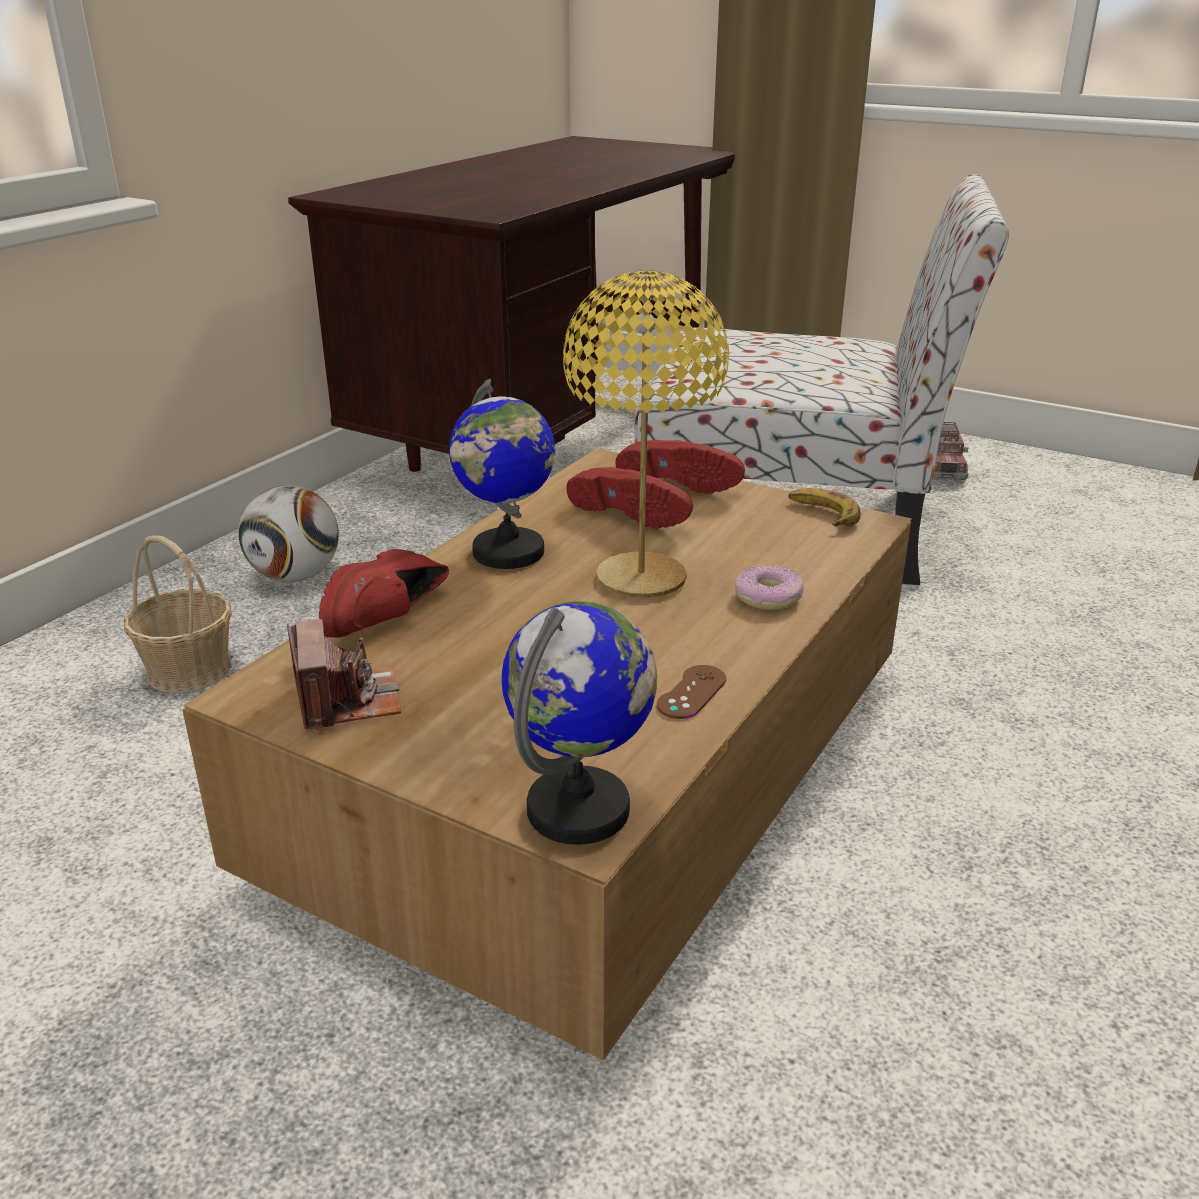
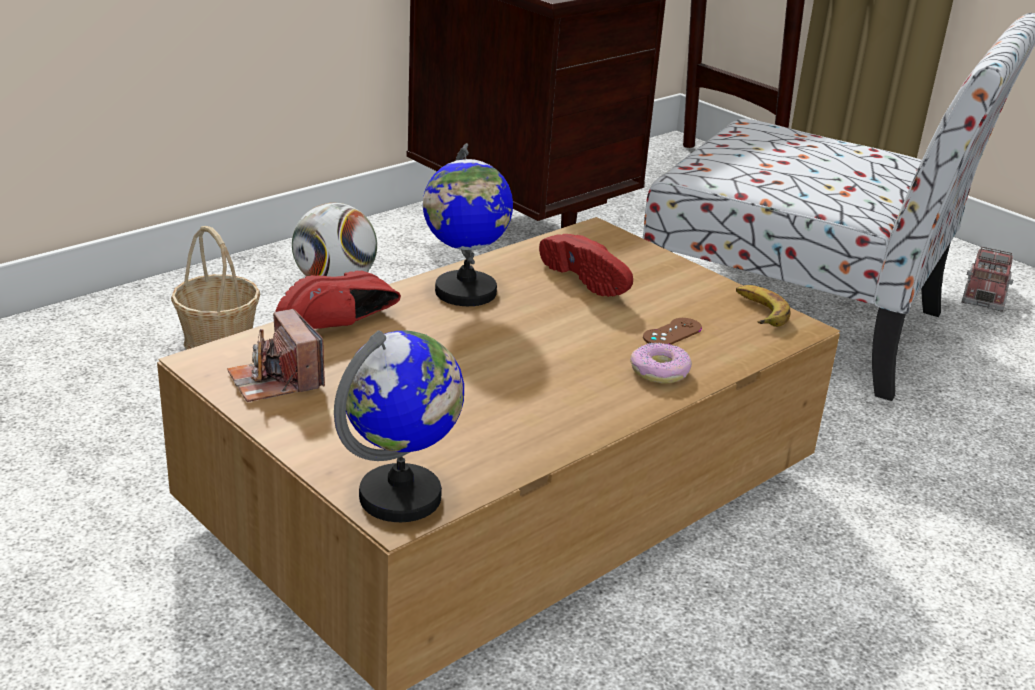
camera: 15 degrees right, 0 degrees up
camera [287,619,401,731] -> camera turned 150 degrees clockwise [227,309,325,402]
yellow table lamp [563,270,729,598] -> none
red shoe [615,440,745,494] -> none
brown game controller [657,665,726,719] -> brown game controller moved to [643,318,702,344]

